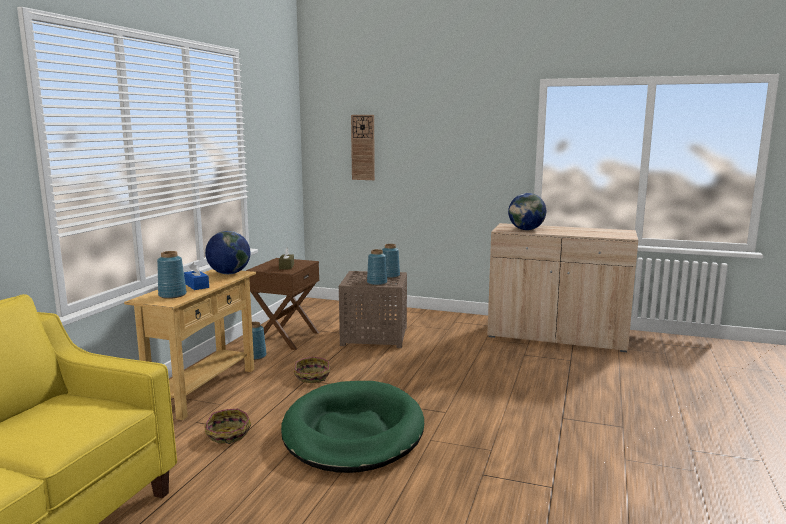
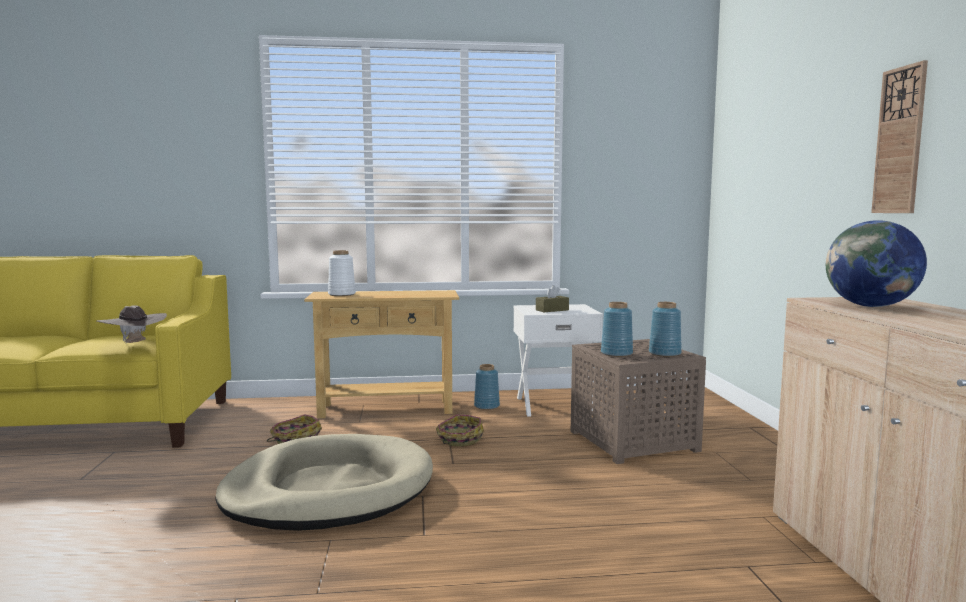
camera: 65 degrees right, 5 degrees down
blue vase [157,251,187,299] -> white vase [328,250,356,296]
blue tissue box [184,262,209,290] -> none
globe [205,231,251,274] -> none
brown nightstand [246,258,319,350] -> white nightstand [513,304,603,417]
green dog bed [281,381,424,473] -> beige dog bed [215,434,433,531]
wall clock [351,115,375,180] -> wall clock moved to [871,60,928,213]
none -> brown hat [97,306,167,343]

